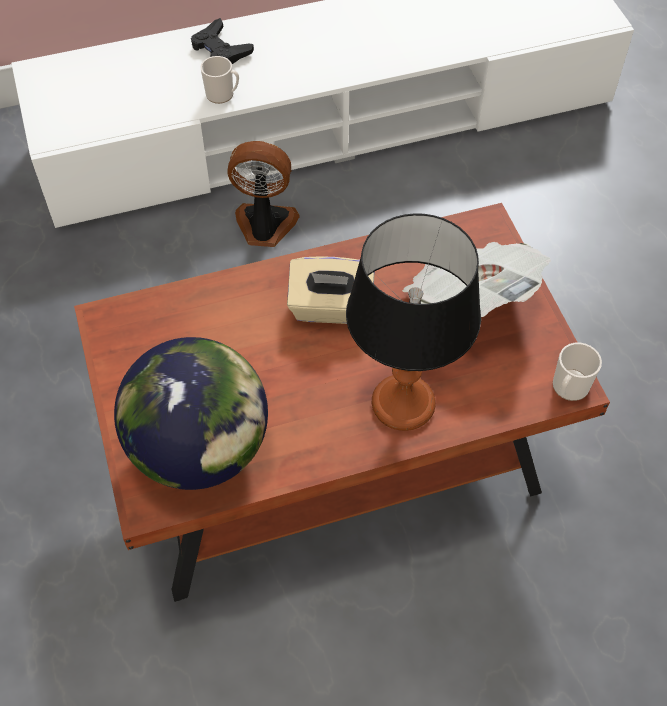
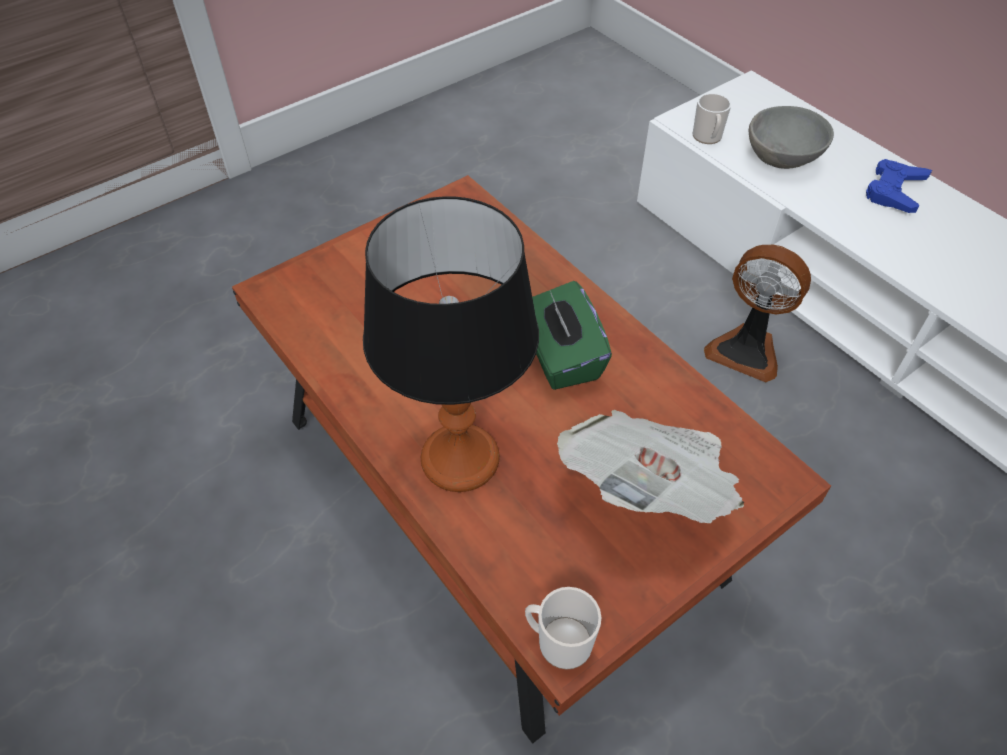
camera: 70 degrees right, 5 degrees down
globe [114,337,268,490] -> none
black game controller [191,18,254,64] -> blue game controller [866,159,932,213]
mug [200,56,239,104] -> mug moved to [693,93,731,144]
fan [228,141,299,247] -> fan turned 135 degrees clockwise [704,245,811,382]
beige tissue box [287,257,375,324] -> green tissue box [532,281,612,390]
none -> grey bowl [749,106,834,169]

